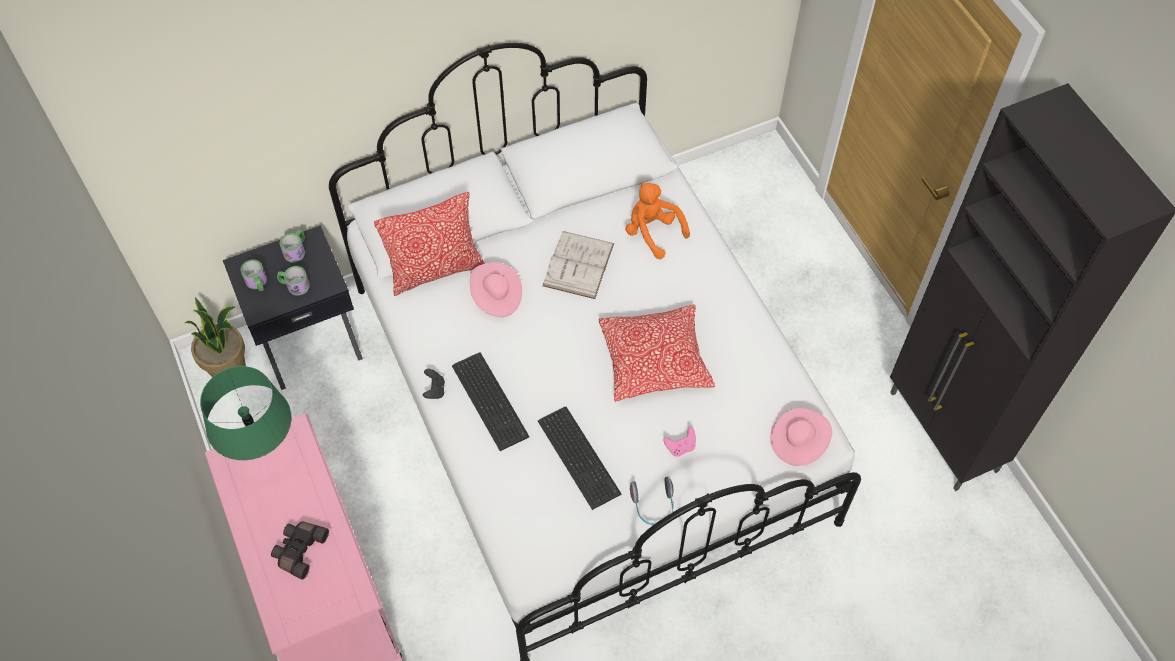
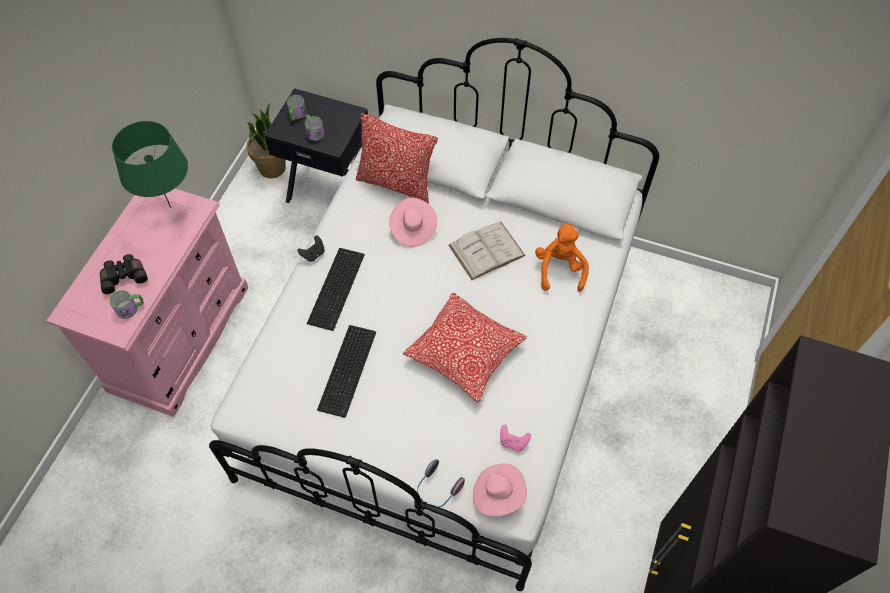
camera: 45 degrees right, 0 degrees up
mug [279,230,305,263] -> mug moved to [109,290,144,319]
headphones [630,477,673,525] -> headphones moved to [417,459,465,508]
pink game controller [664,427,696,457] -> pink game controller moved to [500,425,531,452]

